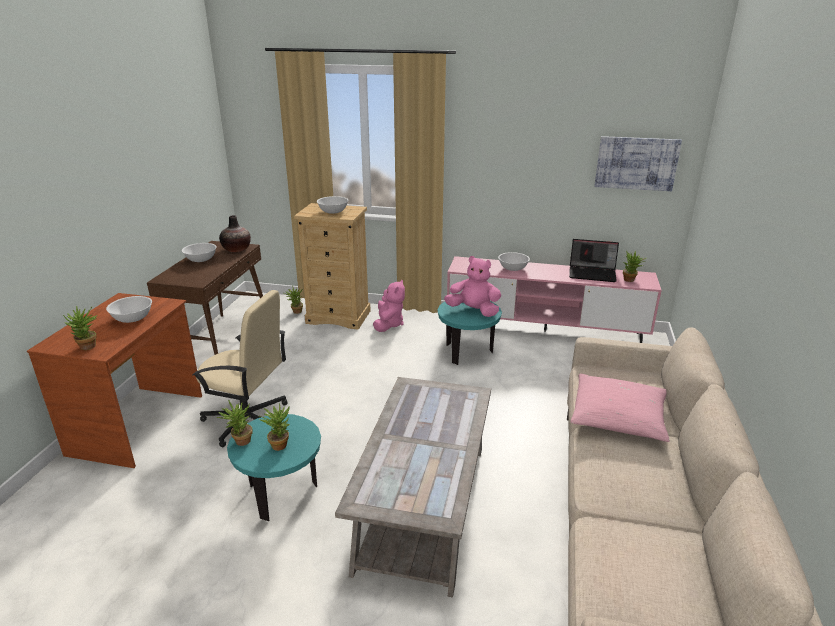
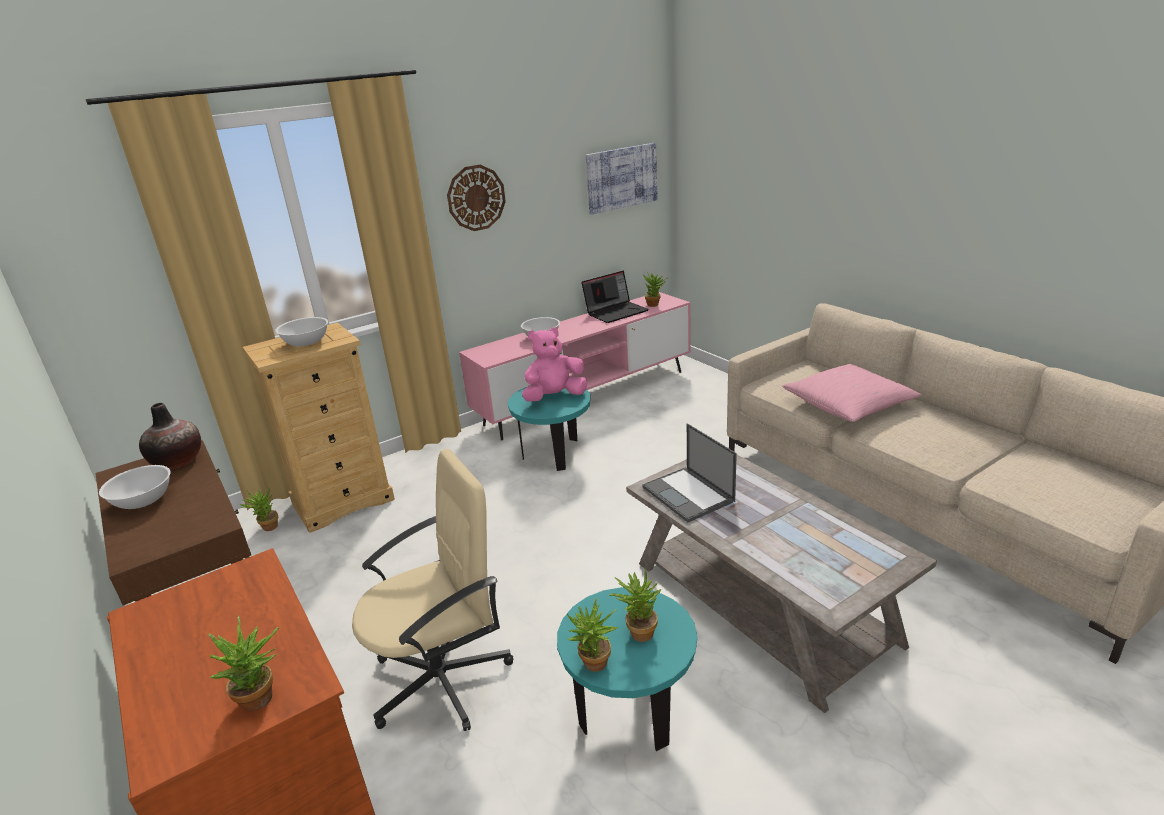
camera: 45 degrees left, 0 degrees up
white bowl [106,296,152,323] -> none
pink plush toy [373,280,405,332] -> none
none -> wall clock [447,165,506,231]
none -> laptop [642,423,737,523]

